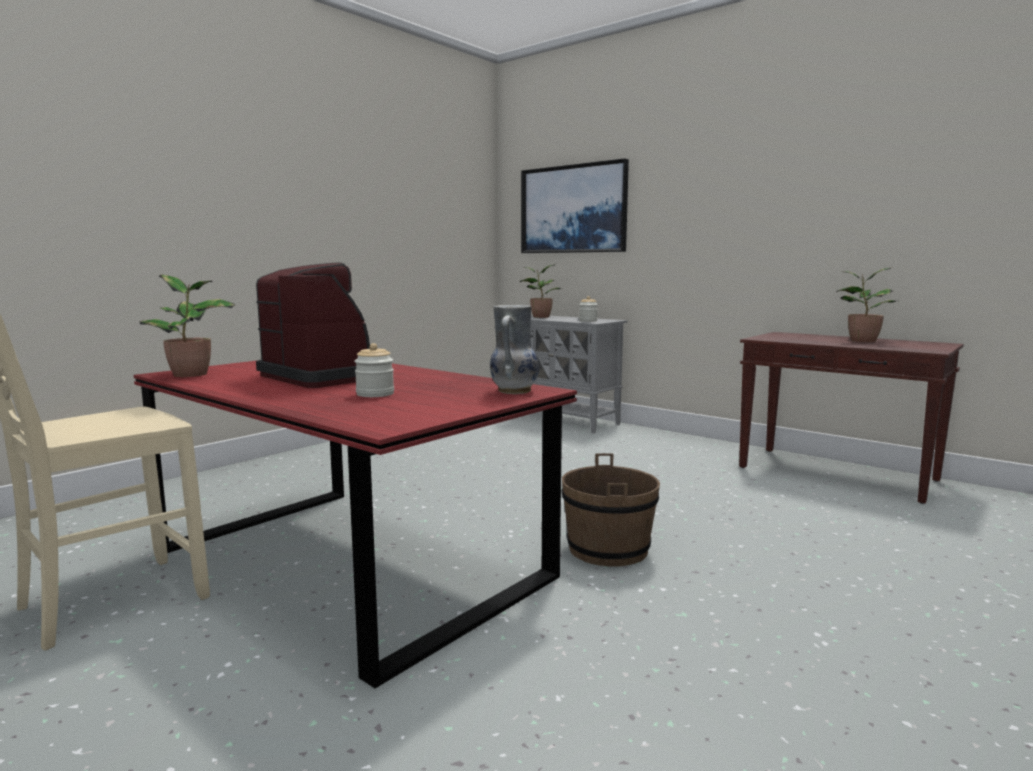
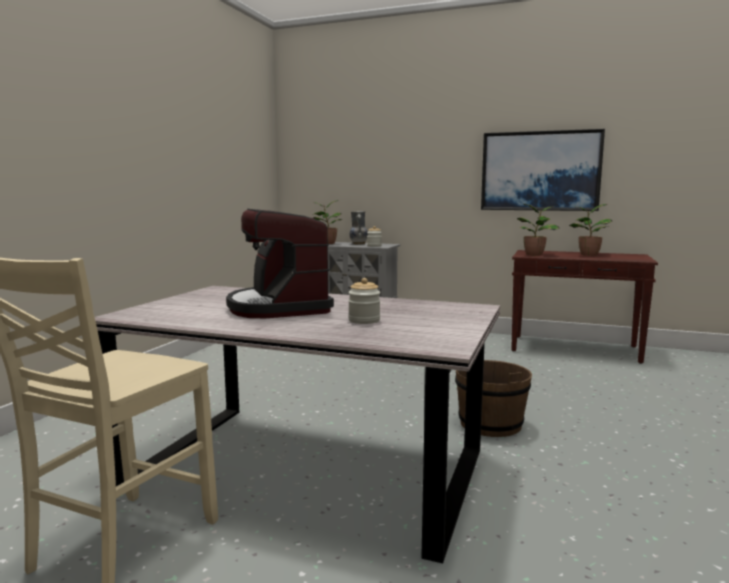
camera: 20 degrees left, 0 degrees up
red dining table [134,360,577,688] -> grey dining table [95,286,500,564]
potted plant [140,275,235,377] -> potted plant moved to [516,204,559,256]
coffee machine [256,263,370,388] -> coffee machine turned 135 degrees counterclockwise [226,209,334,318]
vase [490,305,539,394] -> vase moved to [350,211,368,244]
picture [521,158,629,253] -> picture moved to [481,129,605,211]

